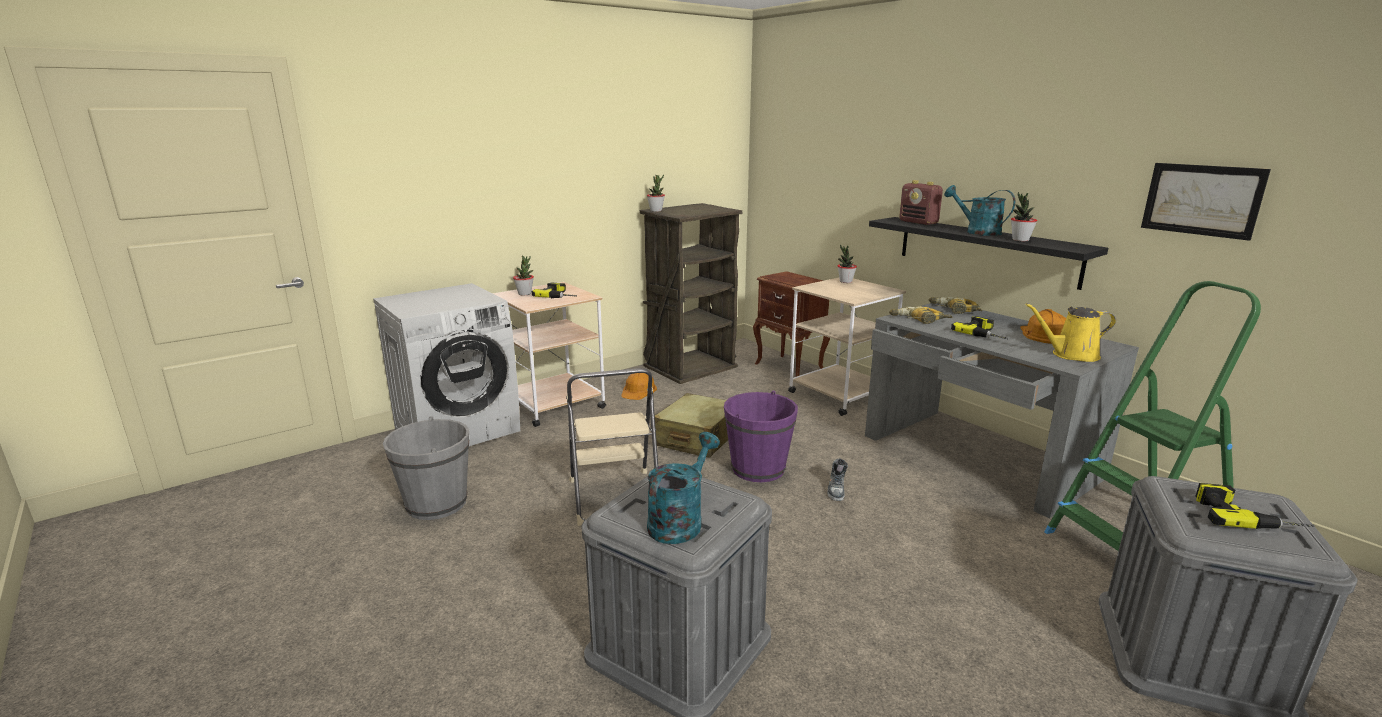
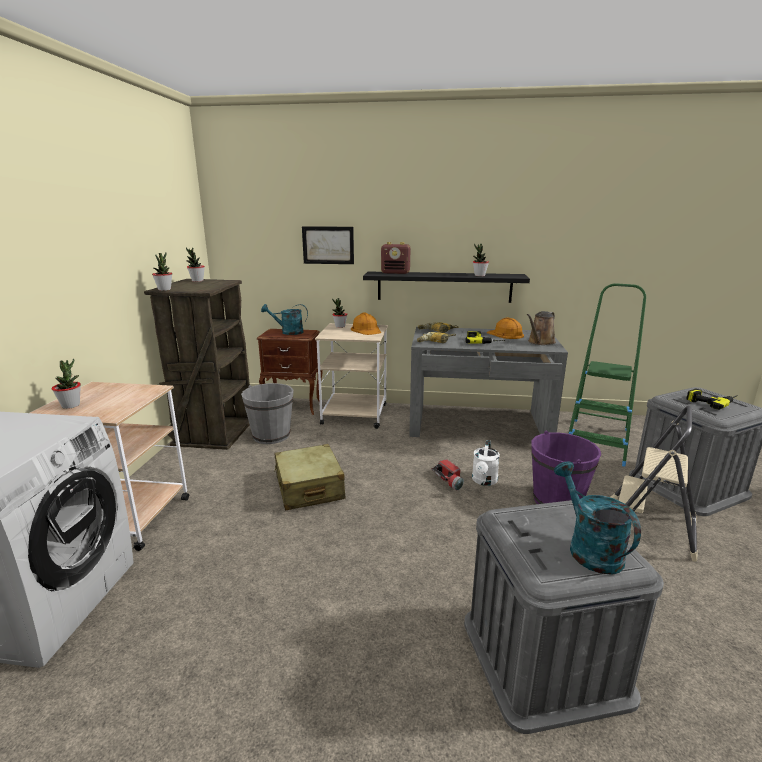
camera: 45 degrees left, 0 degrees up
grey bucket [383,416,469,520] -> grey bucket moved to [241,383,294,444]
power drill [532,282,577,298] -> none
beige step ladder [566,368,658,526] -> beige step ladder moved to [611,406,698,562]
orange hard hat [621,373,657,400] -> orange hard hat moved to [351,312,381,335]
purple bucket [724,391,798,482] -> purple bucket moved to [531,431,601,504]
shoe [827,459,848,501] -> flashlight [431,459,464,490]
turquoise watering can [944,185,1015,236] -> turquoise watering can moved to [261,304,308,335]
yellow watering can [1025,303,1116,362] -> brown watering can [527,311,556,345]
picture [1141,163,1271,241] -> picture moved to [302,226,354,264]
none -> potted plant [186,248,205,282]
none -> white watering can [472,440,500,486]

